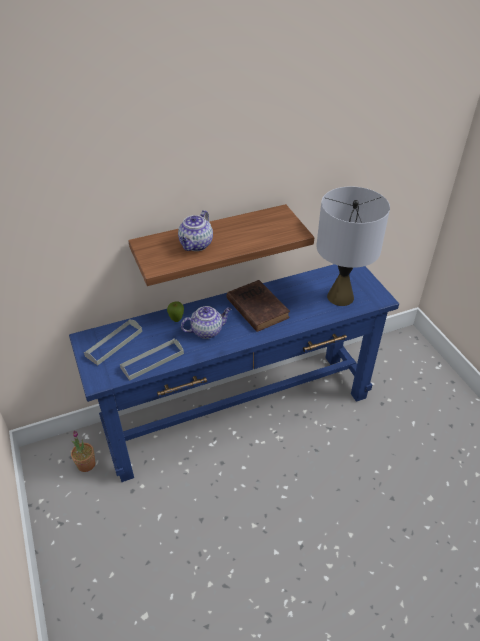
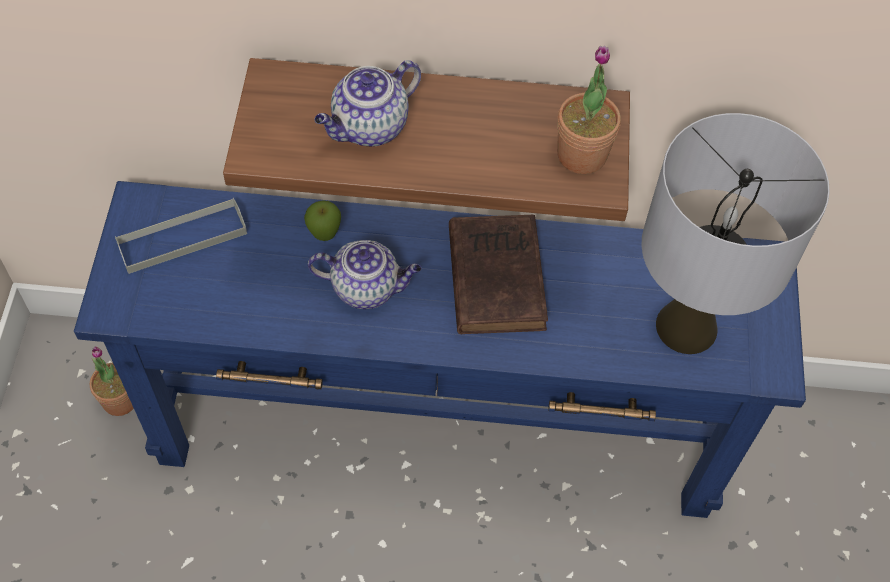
camera: 25 degrees right, 15 degrees up
grey tray [120,338,184,381] -> none
none -> potted plant [557,46,621,174]

